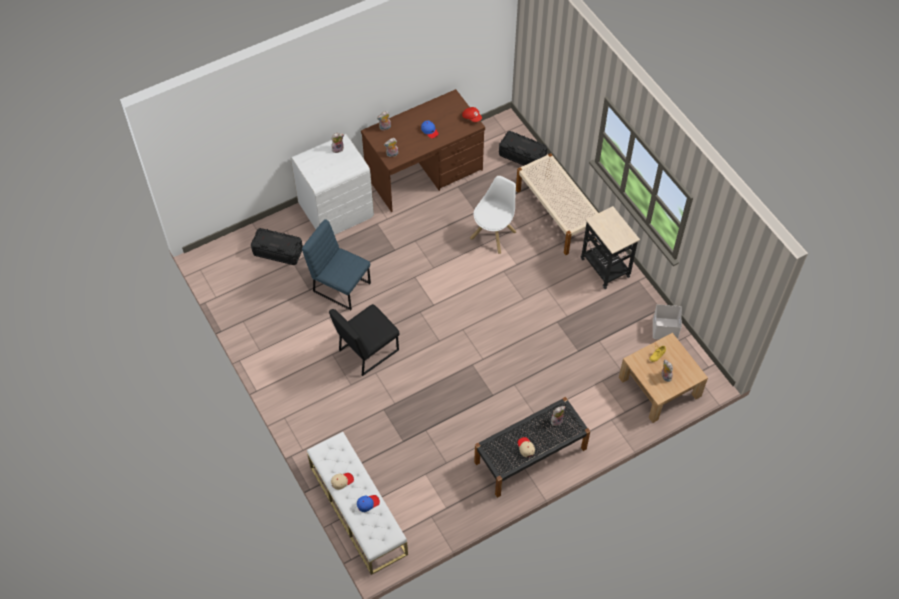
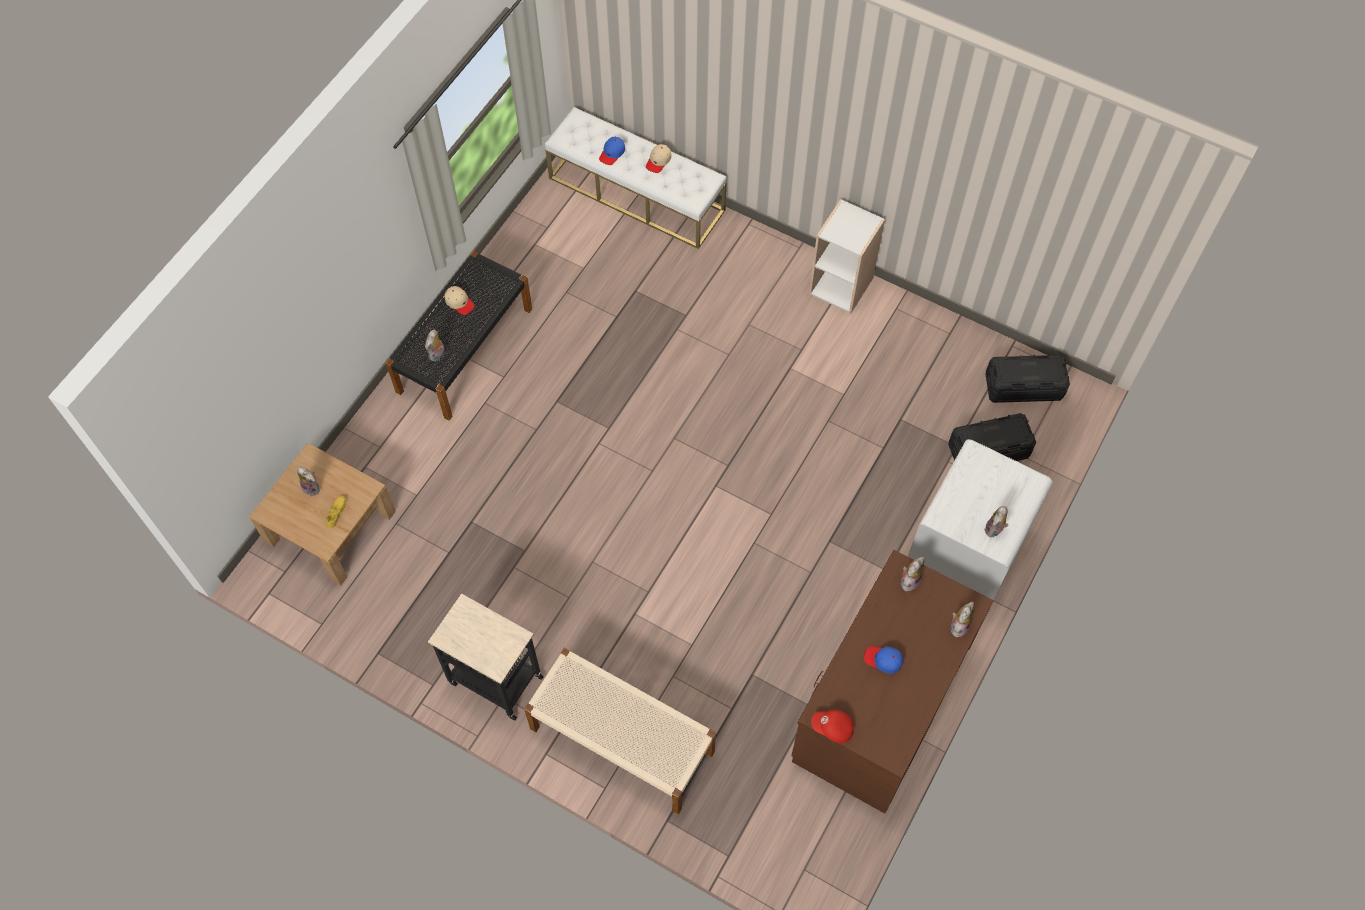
camera: 150 degrees right, 5 degrees up
blue chair [302,219,371,310] -> none
black chair [329,304,399,376] -> none
white chair [470,176,516,254] -> none
black storage box [499,131,547,170] -> black storage box moved to [986,354,1070,403]
white storage box [653,304,682,339] -> none
none -> bookcase [809,199,885,313]

